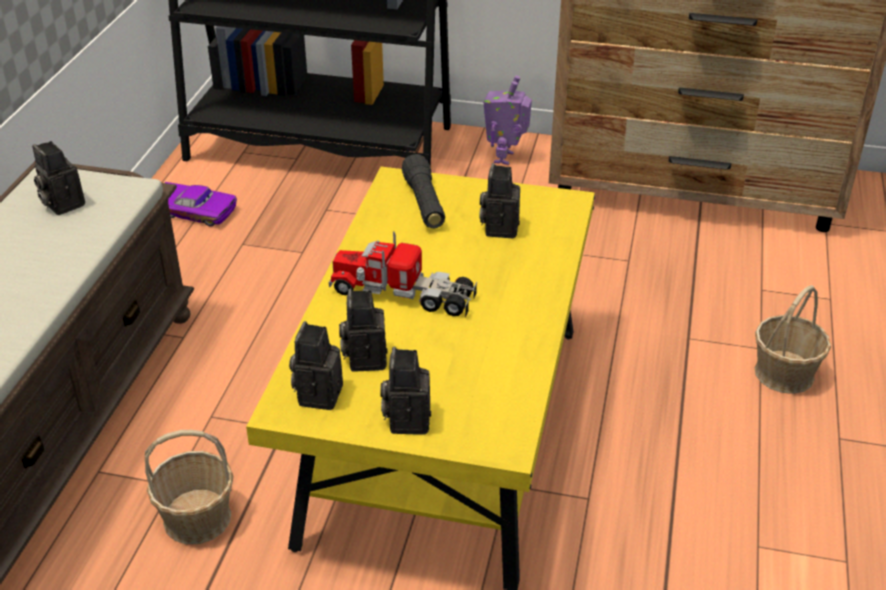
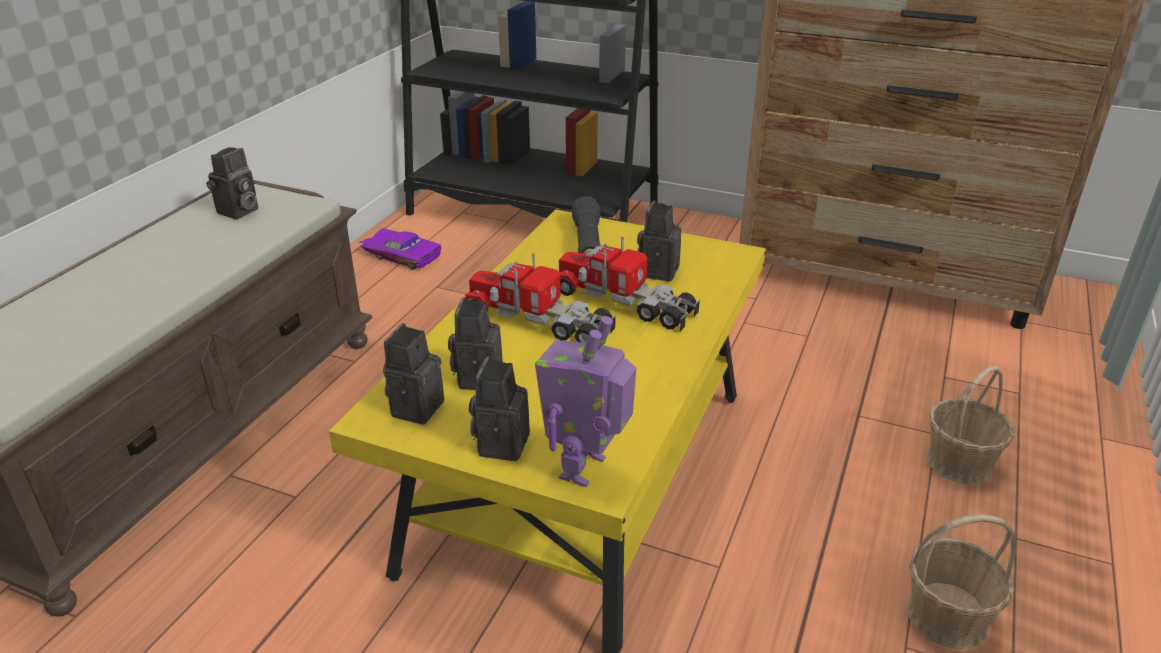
camera: 10 degrees right, 5 degrees down
camera [32,141,85,215] -> camera turned 120 degrees counterclockwise [206,147,258,219]
basket [145,430,233,544] -> basket moved to [907,514,1016,649]
toy robot [483,75,532,165] -> toy robot moved to [535,316,636,487]
none -> toy truck [558,236,700,331]

